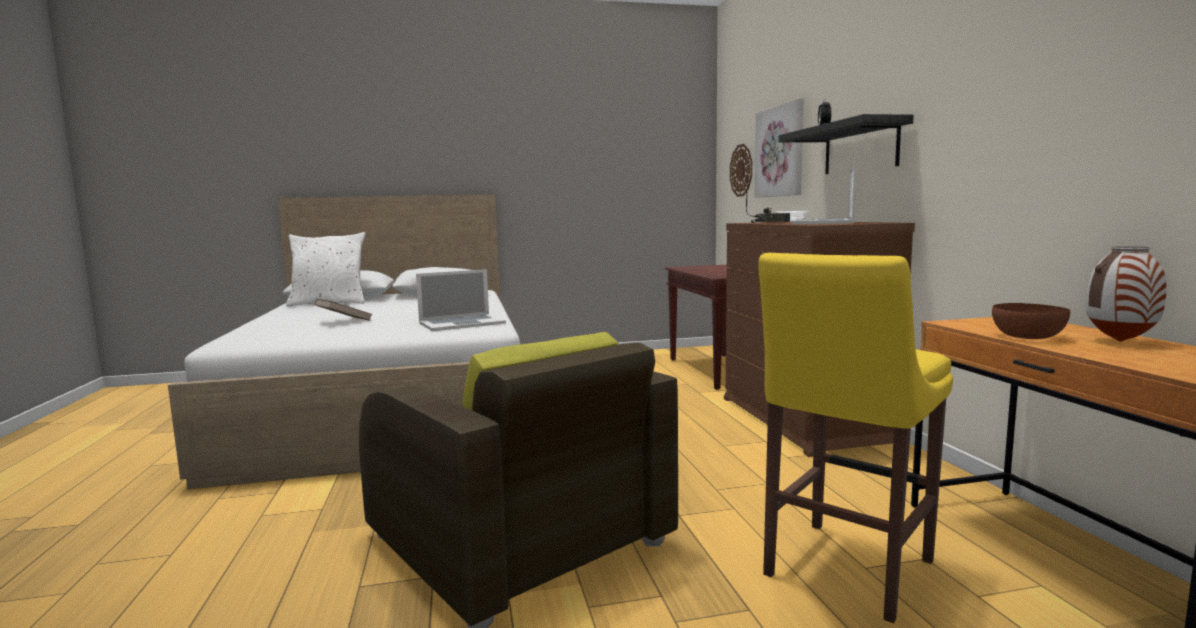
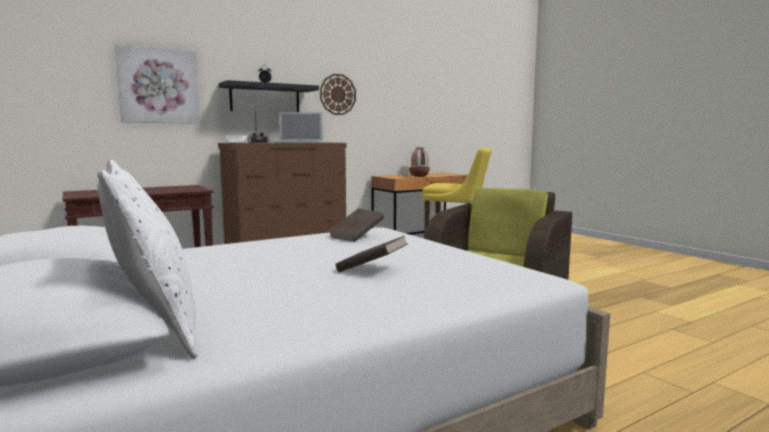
camera: 110 degrees left, 0 degrees up
laptop [416,269,506,331] -> brown book [329,209,384,242]
wall clock [730,144,752,197] -> wall clock moved to [320,74,356,115]

